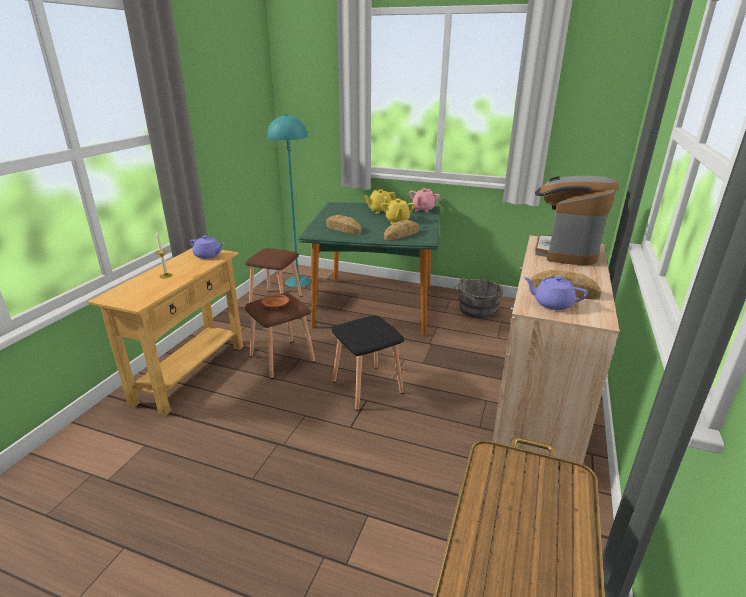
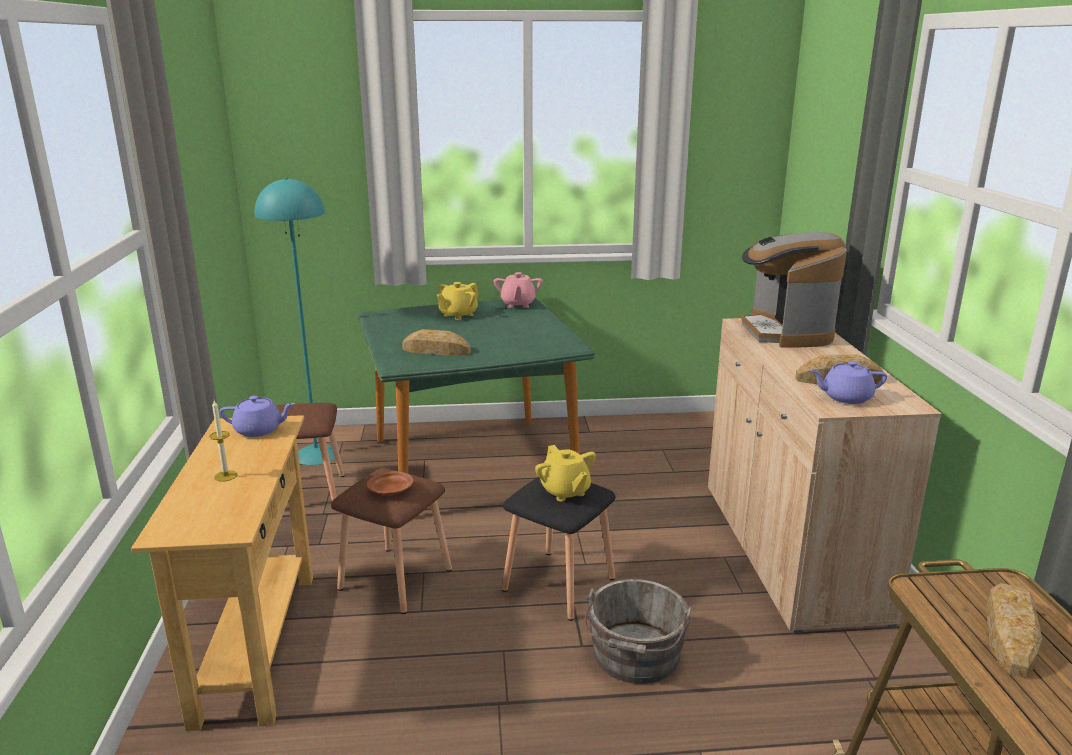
camera: 25 degrees left, 5 degrees down
yellow teapot [381,199,415,224] -> yellow teapot moved to [535,445,596,501]
bread [384,220,419,240] -> bread moved to [986,583,1042,678]
grey bucket [454,277,503,318] -> grey bucket moved to [585,579,691,684]

